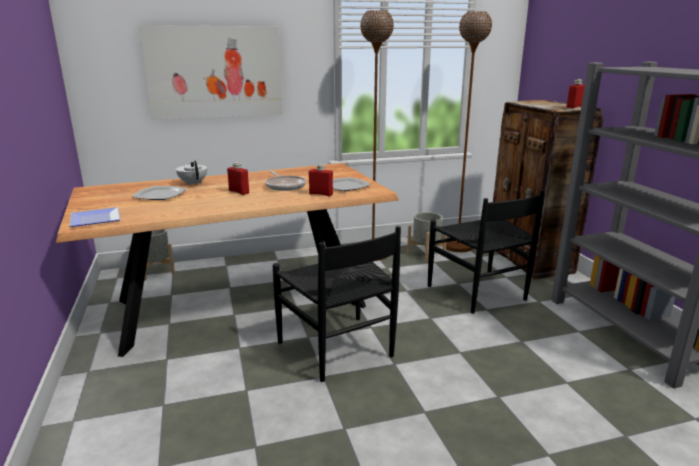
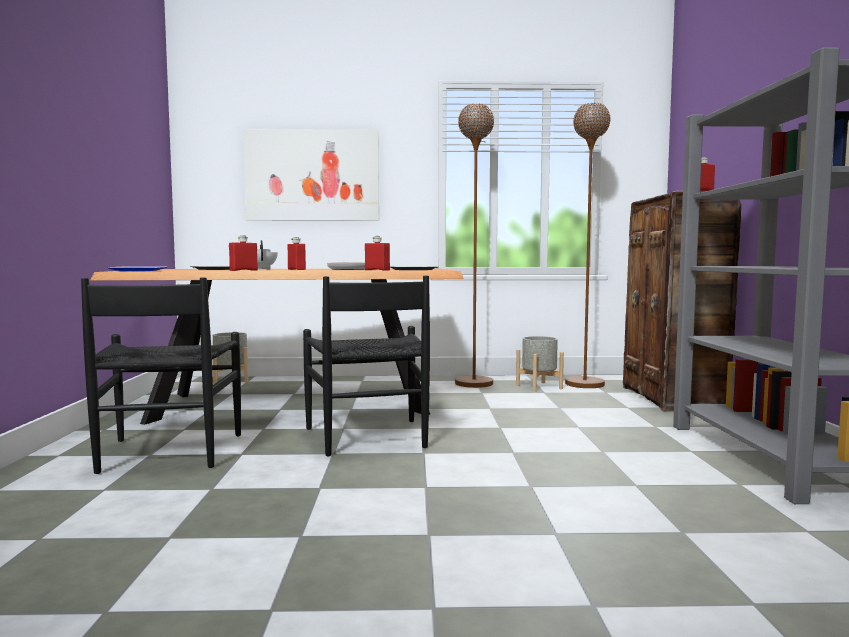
camera: 15 degrees right, 15 degrees down
black chair [428,190,544,314] -> black chair moved to [81,277,241,474]
none -> red bottle [229,235,258,271]

